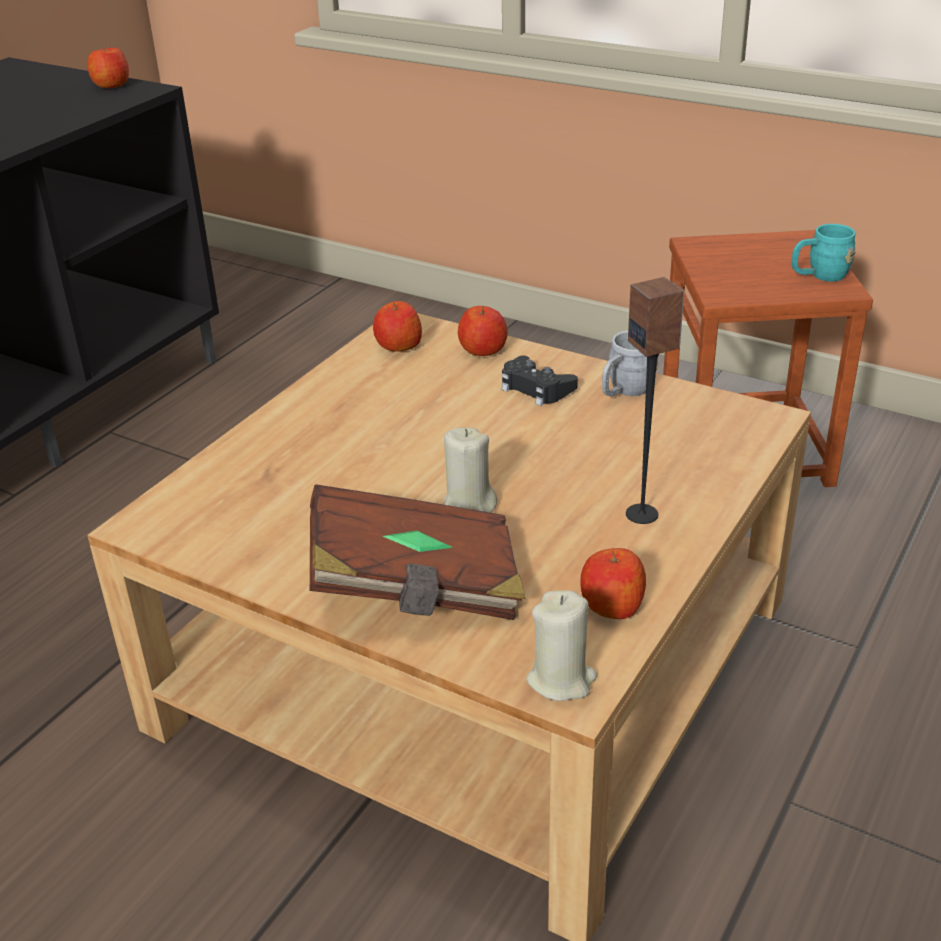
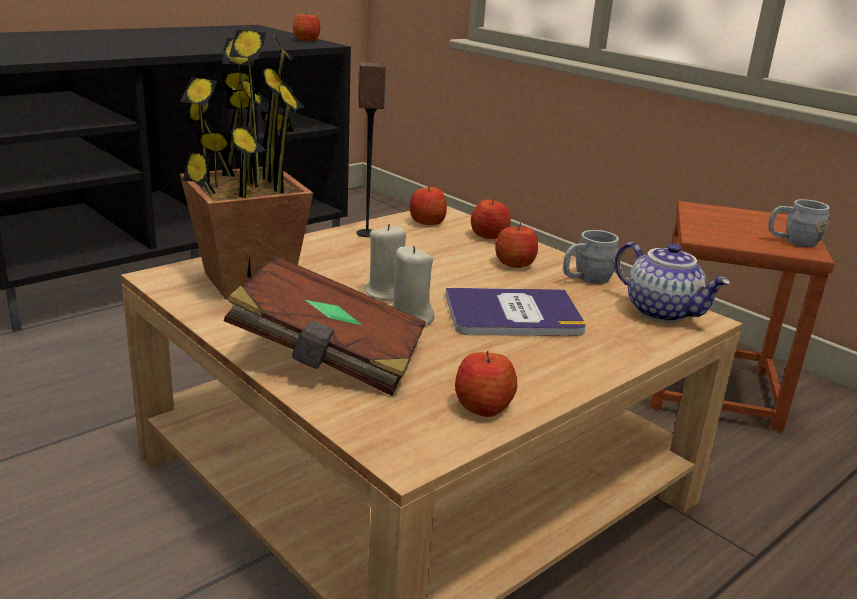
camera: 15 degrees right, 10 degrees down
black game controller [502,356,578,406] -> apple [495,222,538,268]
beige candle [526,590,597,701] -> beige candle moved to [364,224,406,301]
speaker [626,277,684,524] -> speaker moved to [356,62,386,237]
turquoise mug [791,224,856,282] -> grey mug [768,199,830,247]
none -> potted plant [180,29,313,299]
none -> book [445,288,586,336]
none -> teapot [615,242,730,323]

